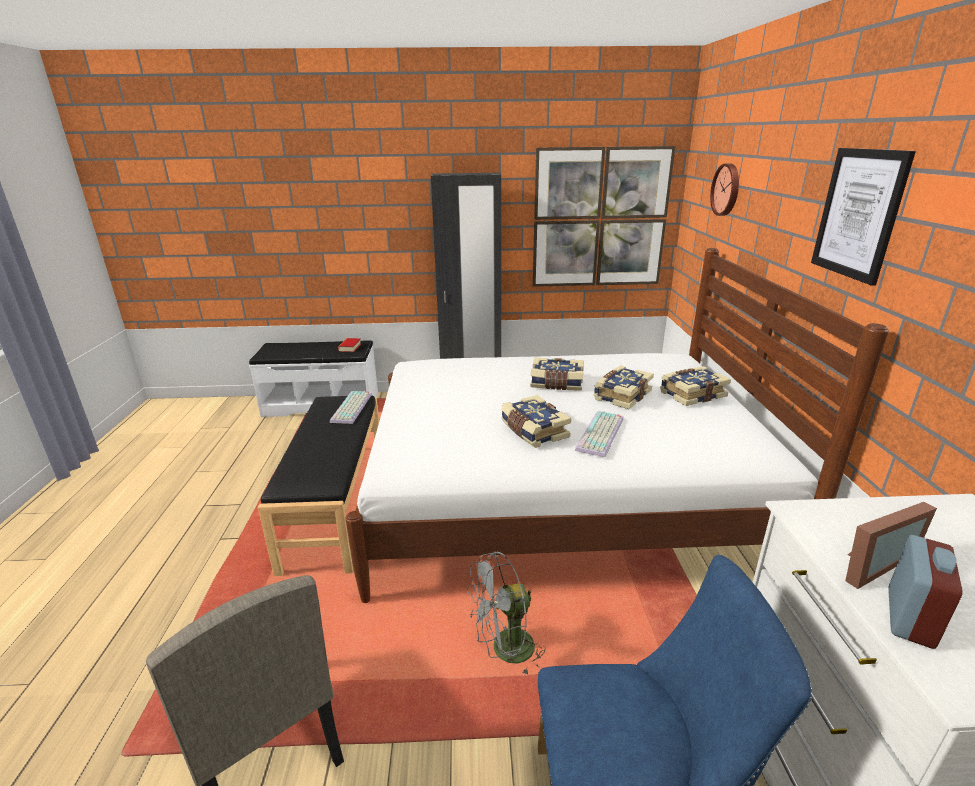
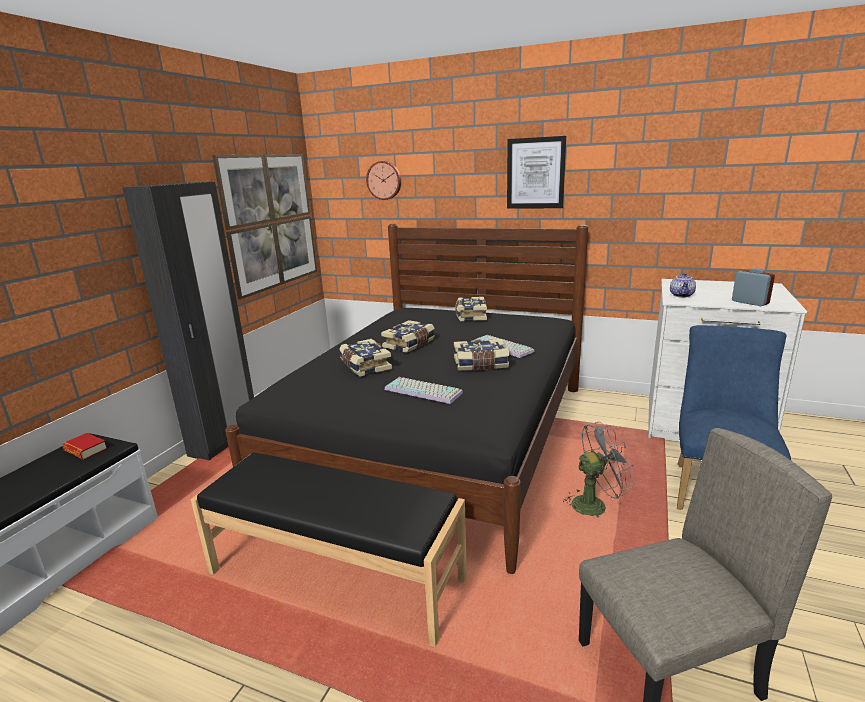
camera: 65 degrees left, 5 degrees down
keyboard [330,391,372,424] -> keyboard moved to [385,377,463,404]
white bed [346,248,889,603] -> black bed [225,224,588,574]
grey fan [467,551,546,675] -> grey fan turned 105 degrees counterclockwise [563,422,635,517]
book [594,366,654,409] -> book moved to [339,339,392,377]
picture frame [845,502,937,589] -> none
none -> teapot [670,273,696,298]

